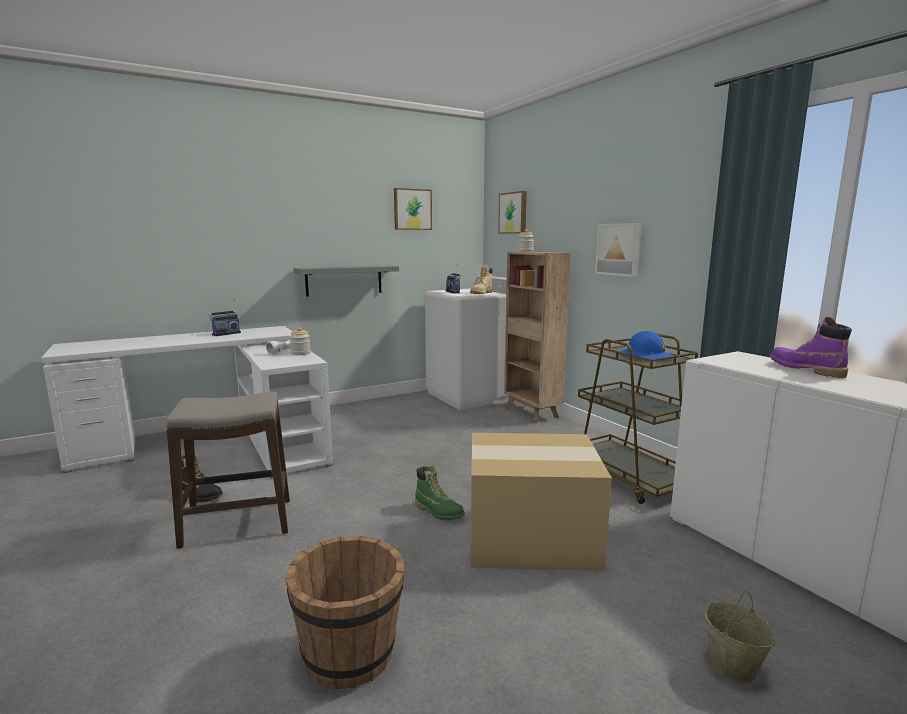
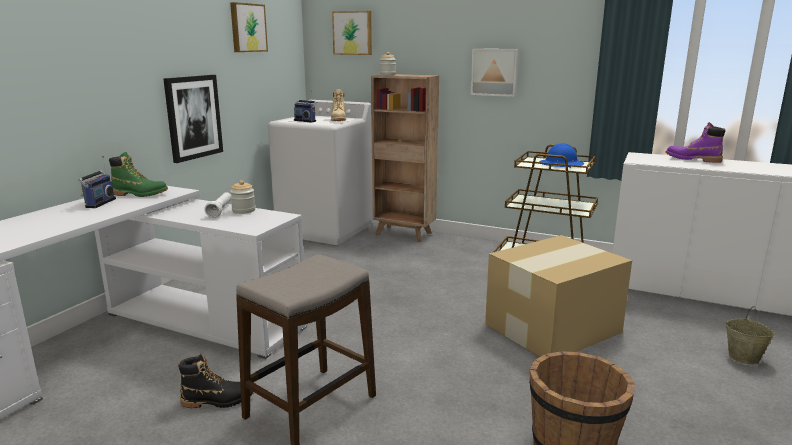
camera: 35 degrees left, 5 degrees up
grey shelf [293,265,399,297] -> picture [163,75,223,163]
green boot [415,466,465,521] -> green boot moved to [109,152,168,197]

